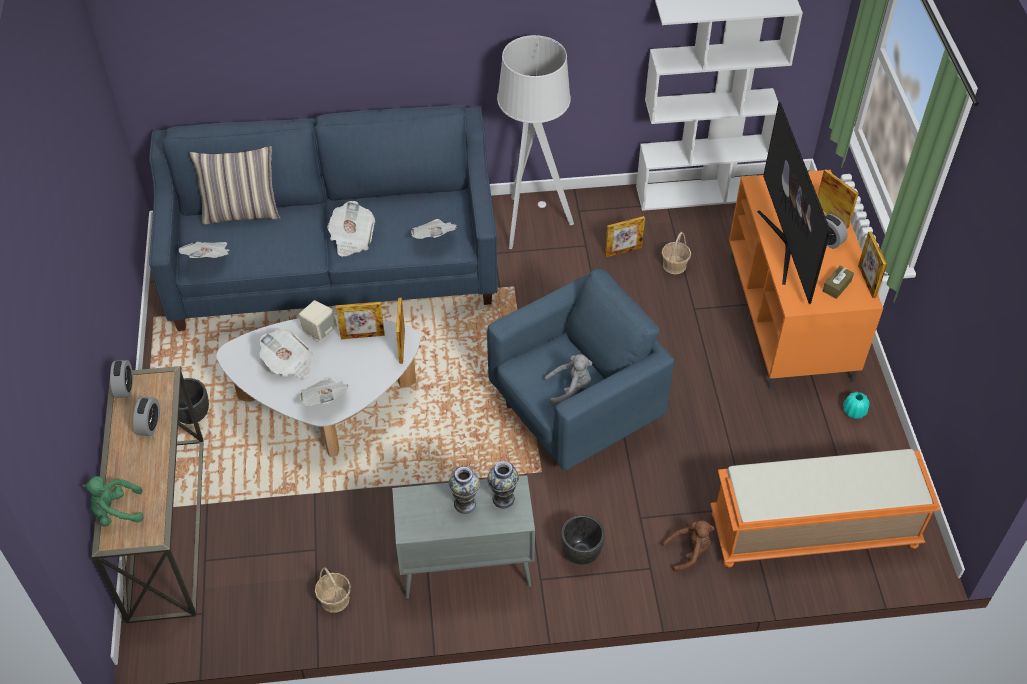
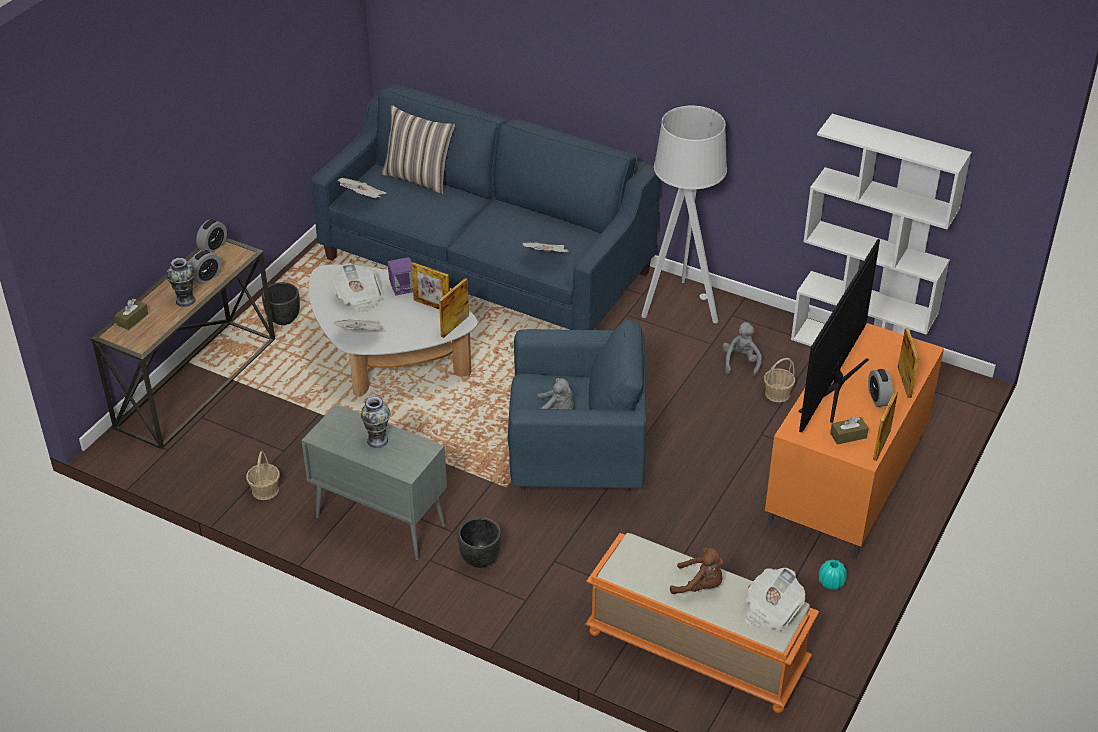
camera: 35 degrees right, 10 degrees down
green plush toy [82,476,143,527] -> brown tissue box [114,298,148,330]
beige speaker [298,300,337,343] -> purple speaker [388,257,413,296]
newspaper [327,201,375,257] -> newspaper moved to [745,568,805,632]
vase [487,461,519,509] -> vase moved to [166,258,196,307]
picture frame [605,216,645,257] -> grey plush toy [722,322,762,377]
brown plush toy [662,520,714,572] -> brown plush toy moved to [670,547,723,594]

